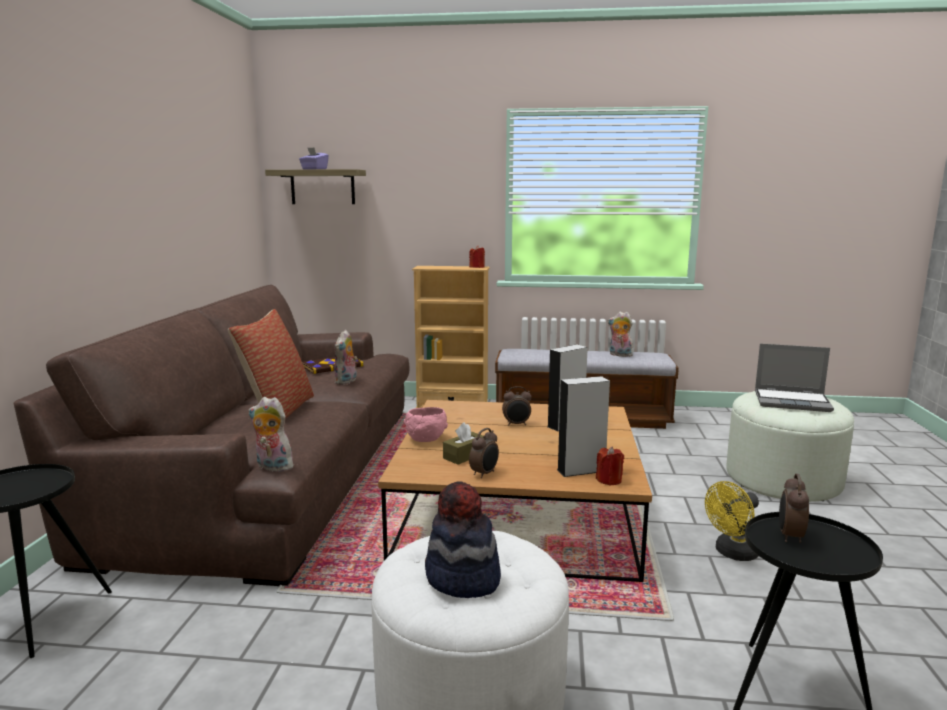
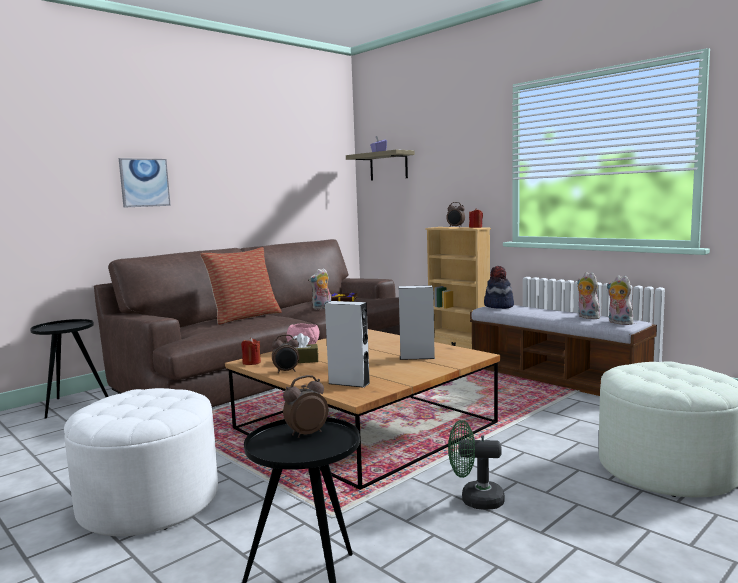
camera: 40 degrees right, 5 degrees down
plush toy [249,397,294,472] -> plush toy moved to [607,275,633,325]
hat [425,482,501,598] -> hat moved to [484,266,514,309]
alarm clock [502,386,531,426] -> alarm clock moved to [446,202,465,227]
red candle [596,446,624,485] -> red candle moved to [241,337,261,365]
yellow fan [705,481,759,561] -> green fan [448,420,504,510]
laptop [755,344,834,412] -> none
none -> picture [119,158,171,208]

